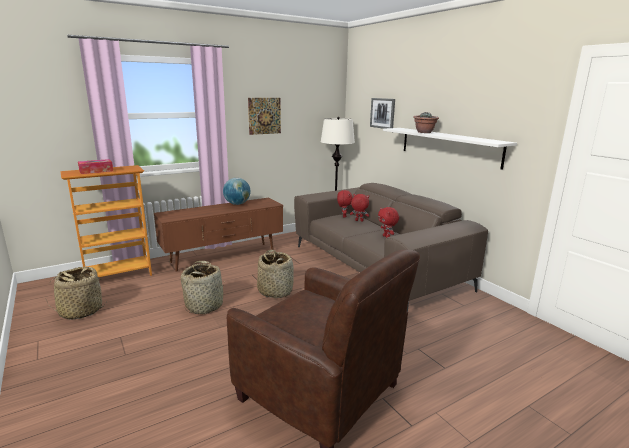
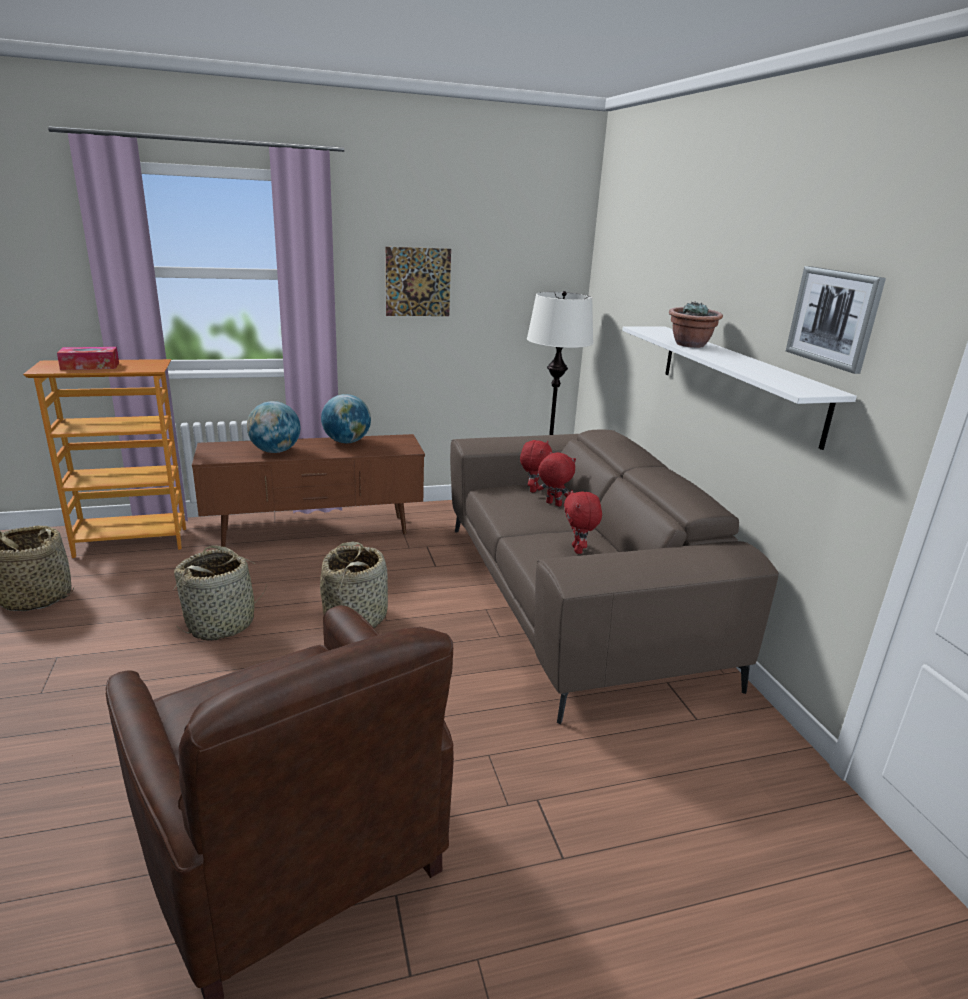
camera: 15 degrees right, 5 degrees up
picture [370,98,395,129] -> picture moved to [786,266,886,374]
none -> globe [247,401,300,453]

